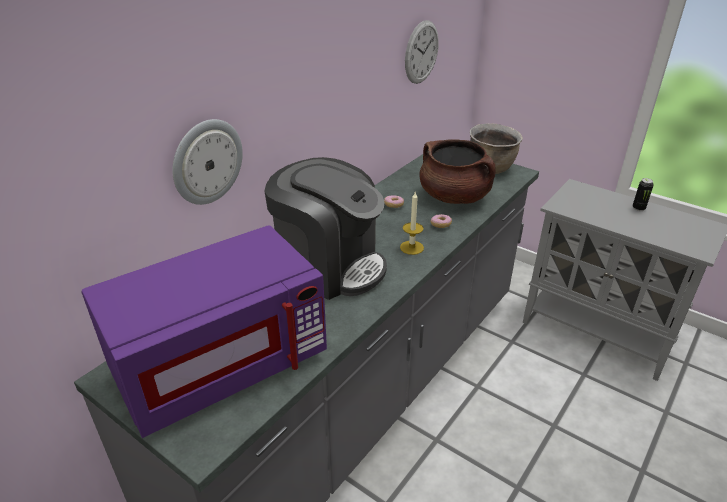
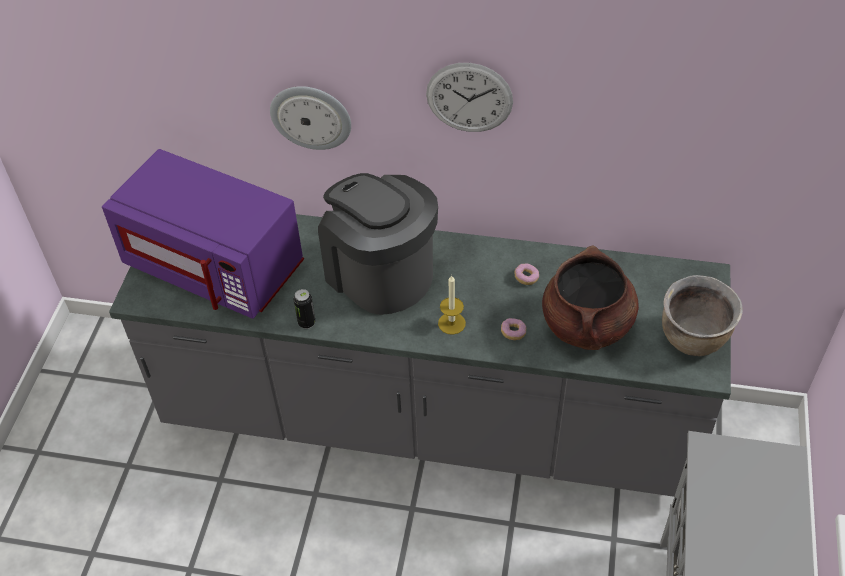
camera: 65 degrees right, 15 degrees up
coffee machine [265,157,387,300] -> coffee machine turned 135 degrees clockwise [318,173,438,315]
wall clock [405,20,439,84] -> wall clock moved to [426,63,513,132]
can [632,178,654,211] -> can moved to [293,289,316,329]

